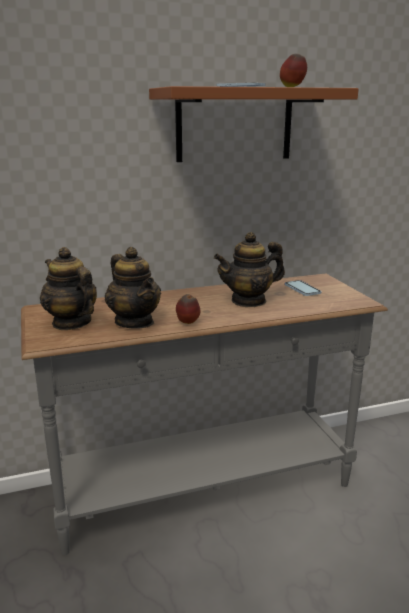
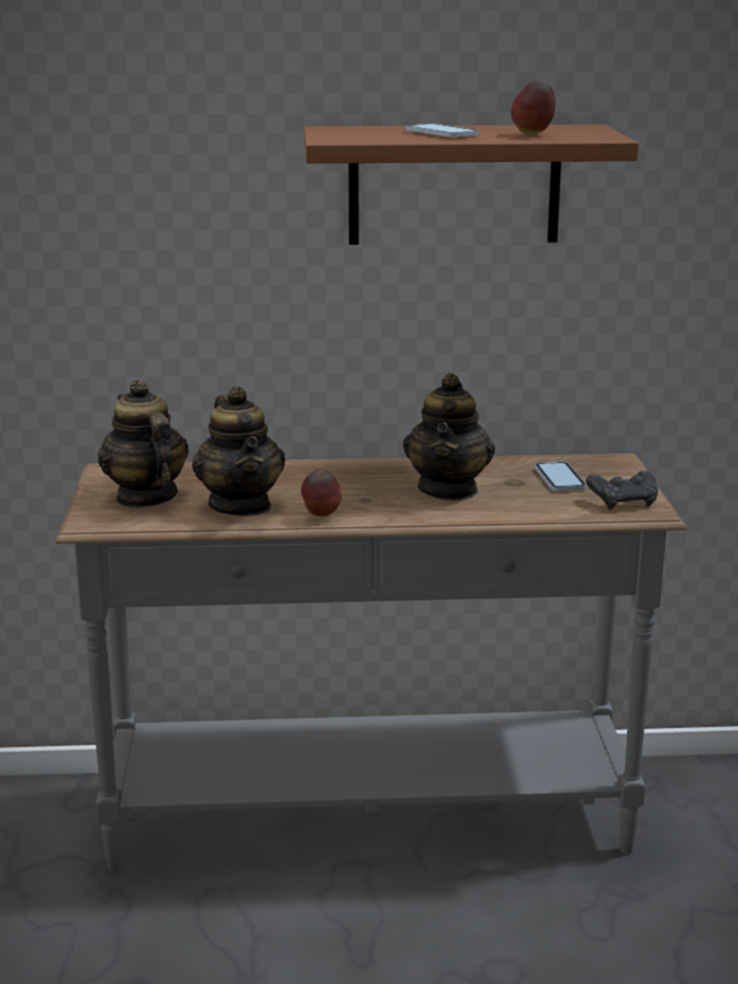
camera: 15 degrees right, 0 degrees up
teapot [214,232,285,307] -> teapot turned 75 degrees counterclockwise [403,373,495,500]
none -> black game controller [586,470,658,510]

